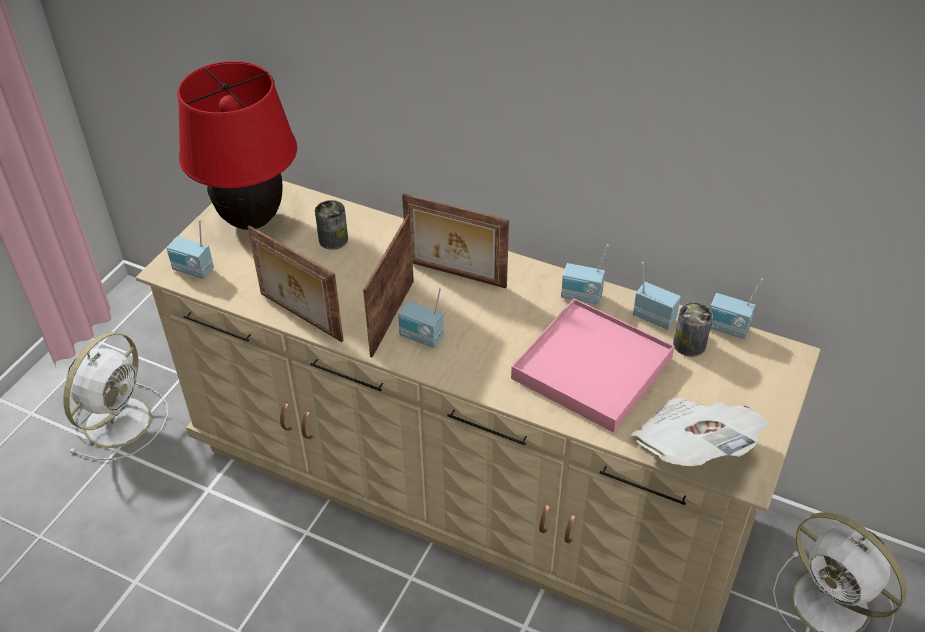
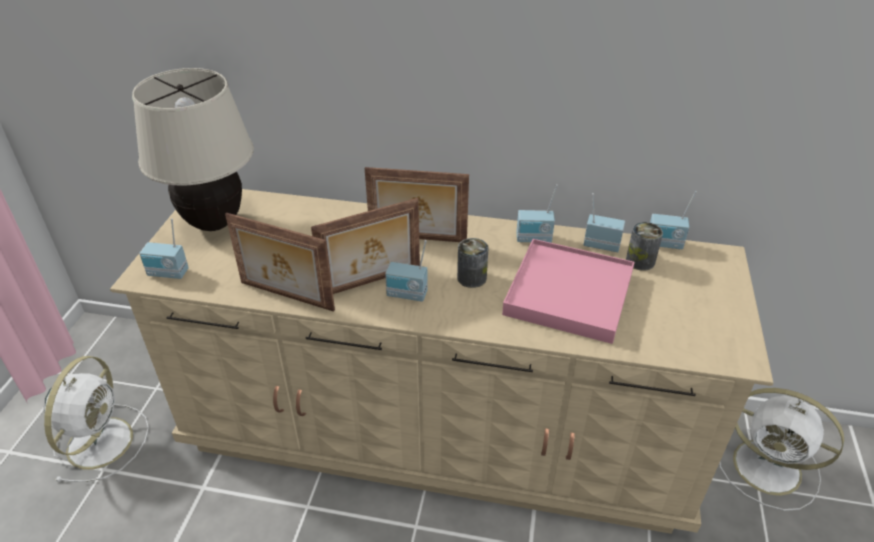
camera: 15 degrees left, 5 degrees down
red table lamp [177,61,297,230] -> beige table lamp [132,68,254,231]
can [315,200,348,250] -> can moved to [457,238,489,288]
picture frame [363,214,414,358] -> picture frame turned 120 degrees counterclockwise [311,198,420,294]
newspaper [631,398,769,466] -> none

